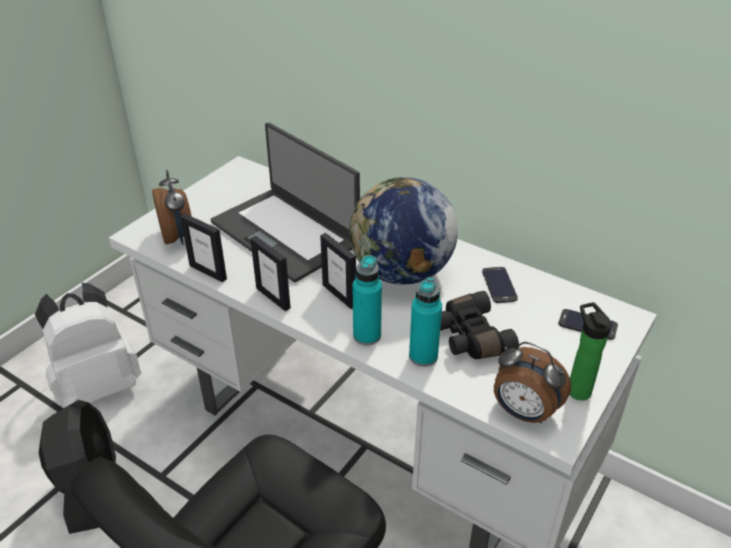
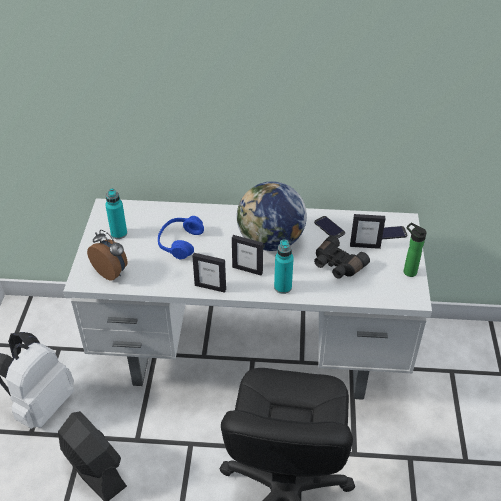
camera: 30 degrees left, 5 degrees up
picture frame [180,214,227,282] -> picture frame moved to [350,214,385,249]
laptop [210,123,360,282] -> blue headphones [158,216,204,259]
turquoise bottle [409,277,442,367] -> turquoise bottle moved to [105,189,127,239]
alarm clock [494,342,571,423] -> none

